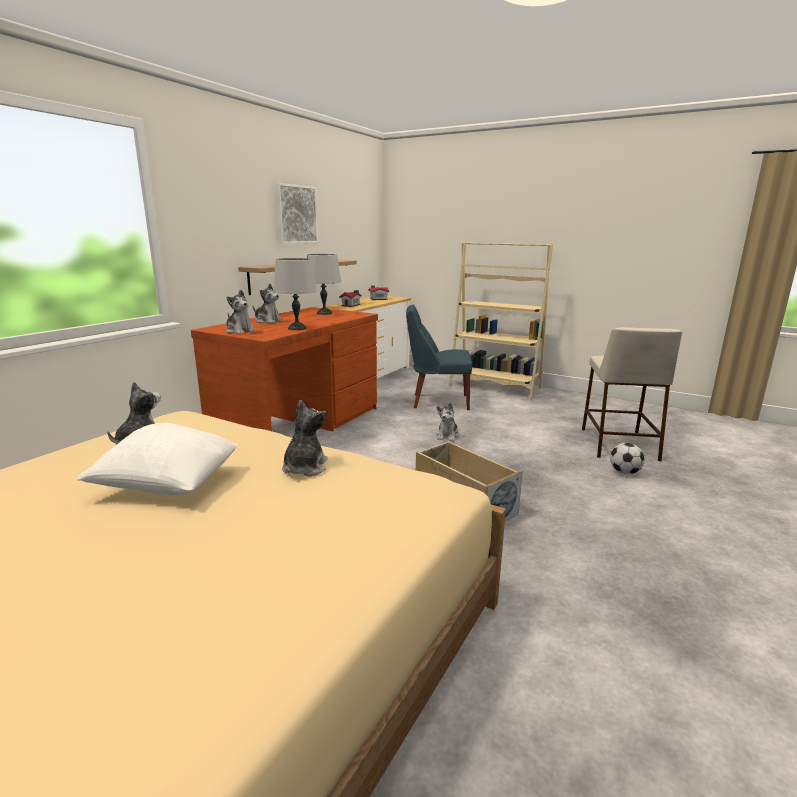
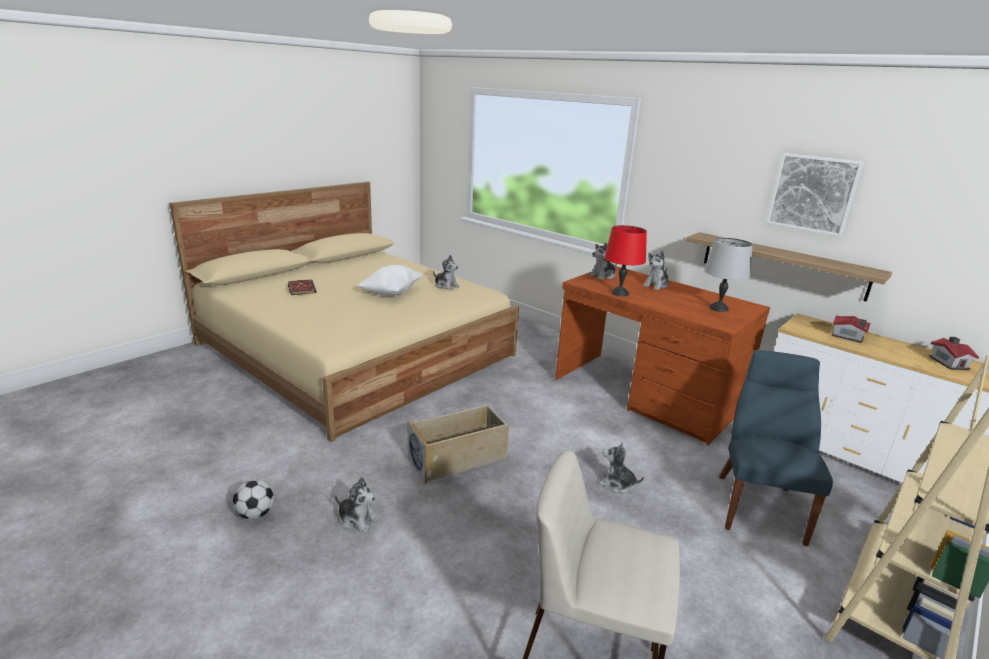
camera: 100 degrees right, 5 degrees up
grey table lamp [273,258,317,330] -> red table lamp [604,225,647,296]
plush toy [282,400,328,477] -> plush toy moved to [335,477,379,532]
football [610,443,644,474] -> football moved to [233,479,274,519]
none -> book [288,279,316,295]

